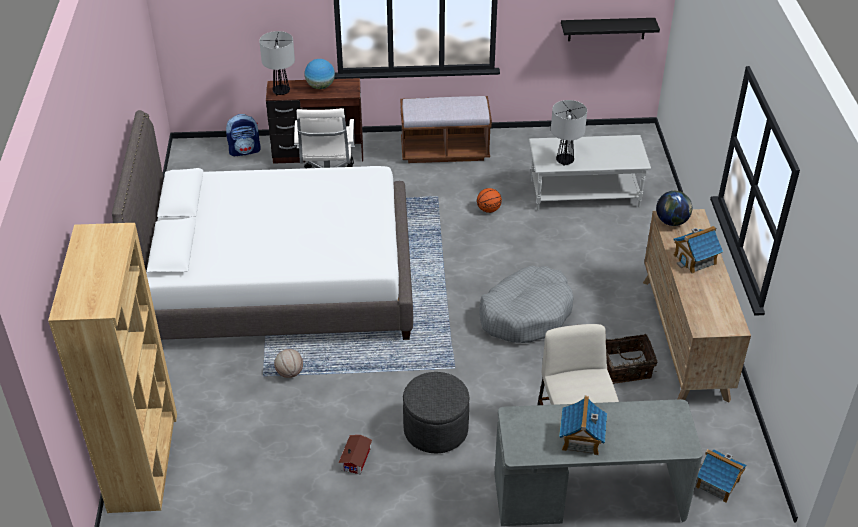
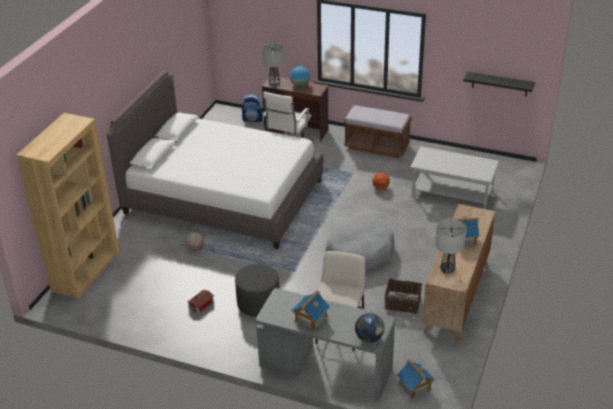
camera: 25 degrees right, 5 degrees down
table lamp [551,100,587,166] -> table lamp moved to [435,219,467,273]
globe [656,191,692,226] -> globe moved to [355,313,384,343]

